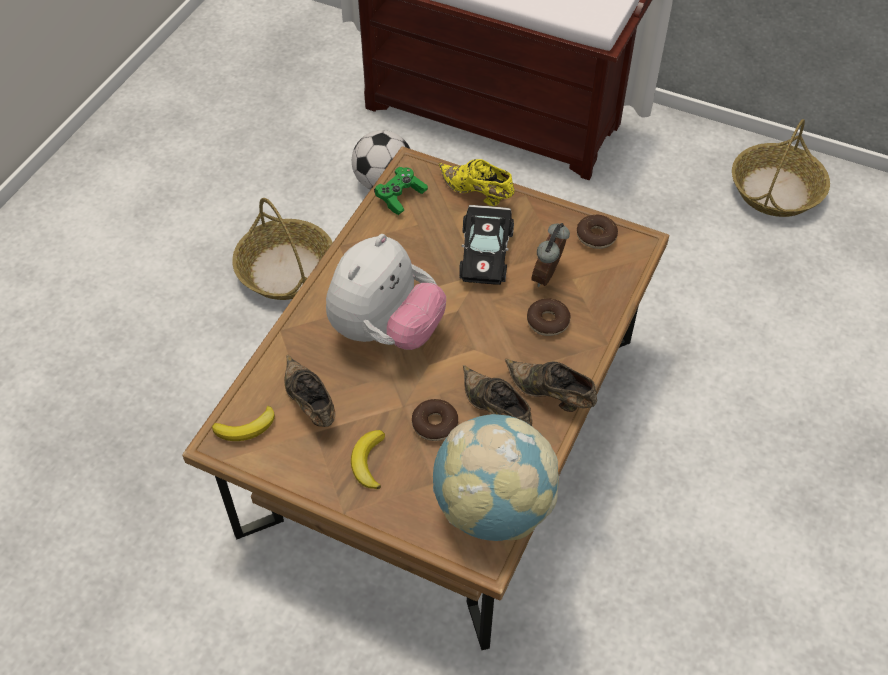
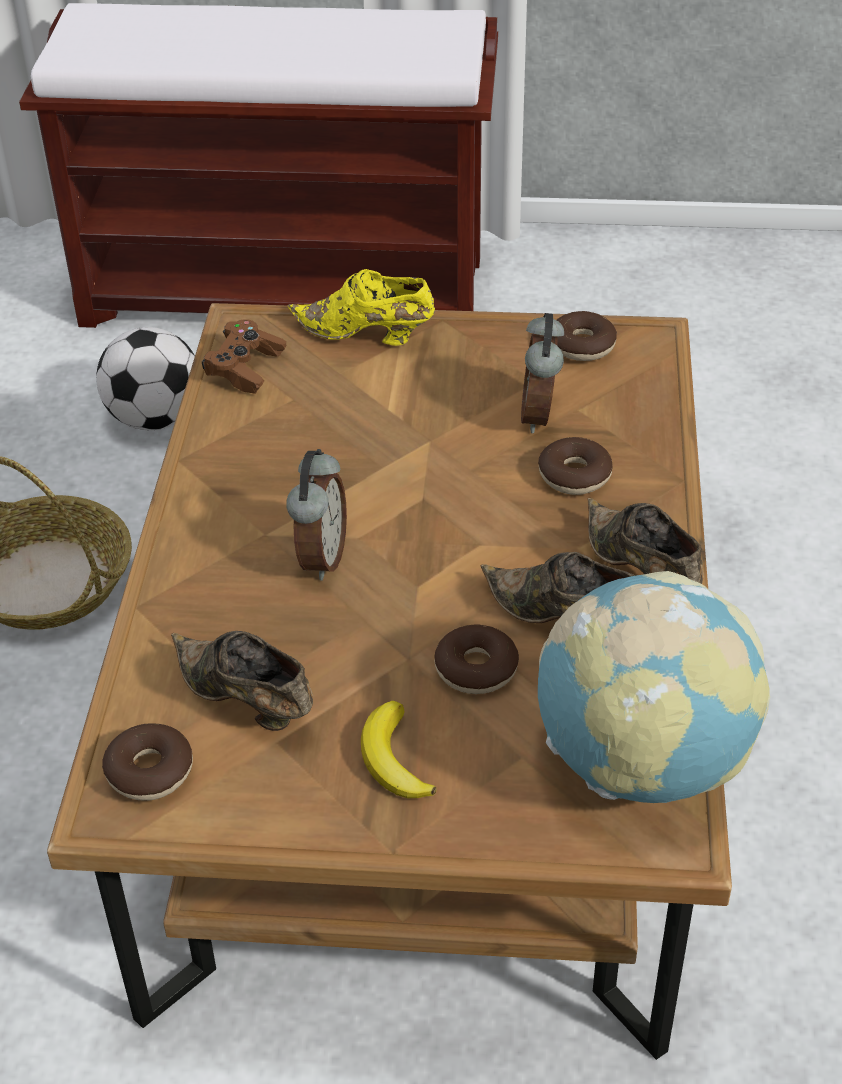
camera: 20 degrees left, 10 degrees down
banana [212,406,275,441] -> donut [102,723,193,801]
plush toy [326,234,446,350] -> alarm clock [286,449,347,581]
green game controller [374,167,428,215] -> brown game controller [201,319,286,394]
black toy car [459,205,514,285] -> none
brown shoe [505,359,597,412] -> brown shoe turned 45 degrees clockwise [588,498,704,584]
basket [732,119,830,217] -> none

